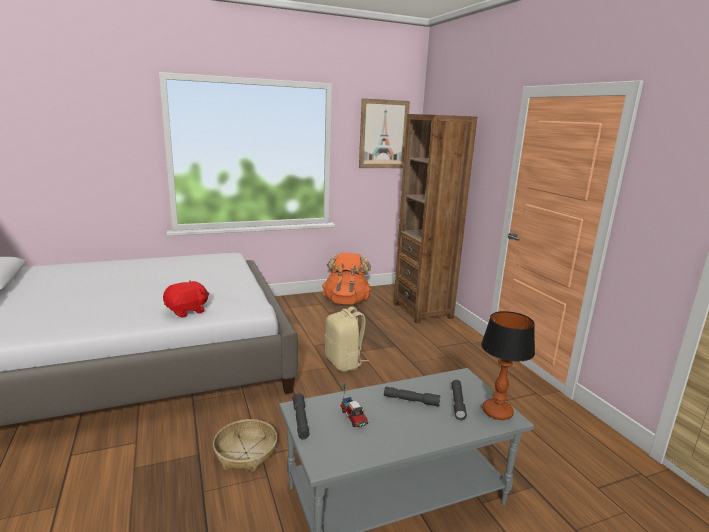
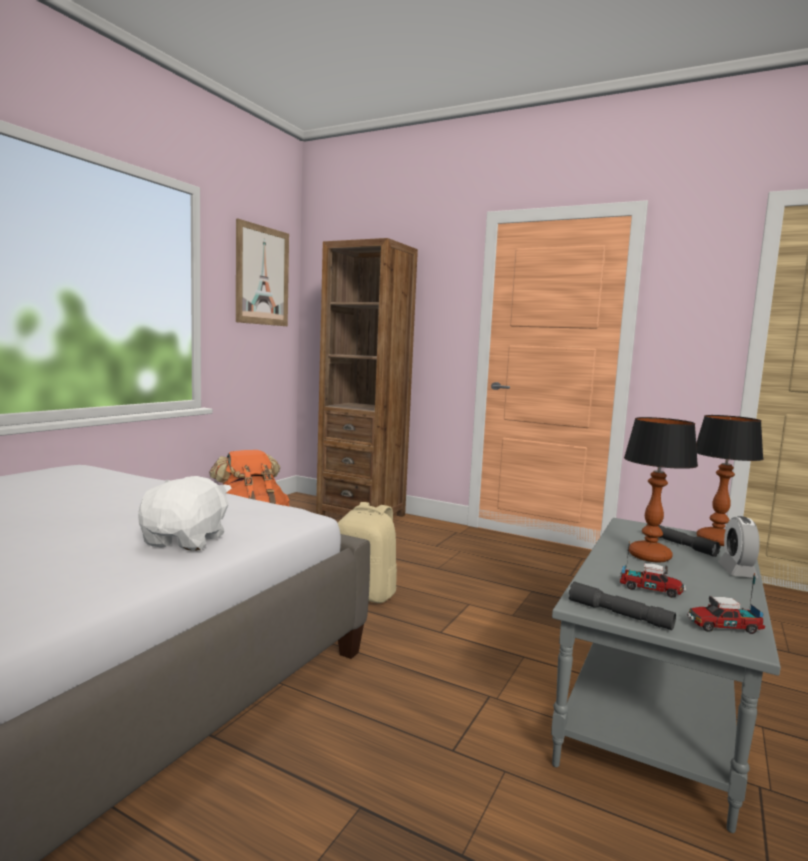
camera: 40 degrees left, 10 degrees down
red plush toy [163,281,209,318] -> white plush toy [138,476,231,551]
basket [213,419,277,472] -> none
grey flashlight [384,387,441,407] -> table lamp [624,417,698,563]
none -> toy truck [687,573,765,634]
none -> alarm clock [718,516,760,578]

